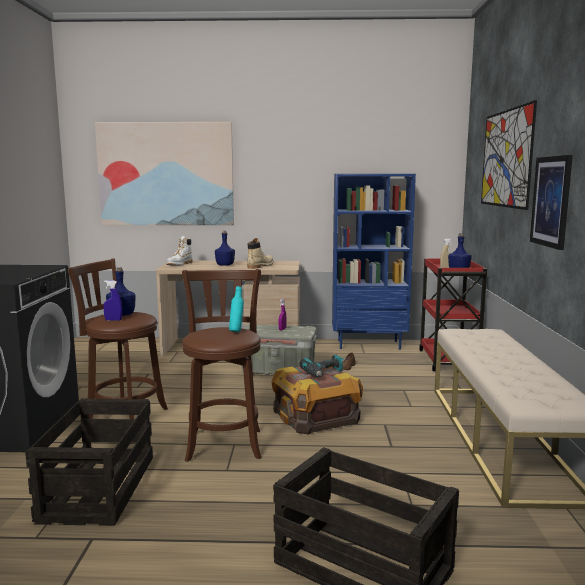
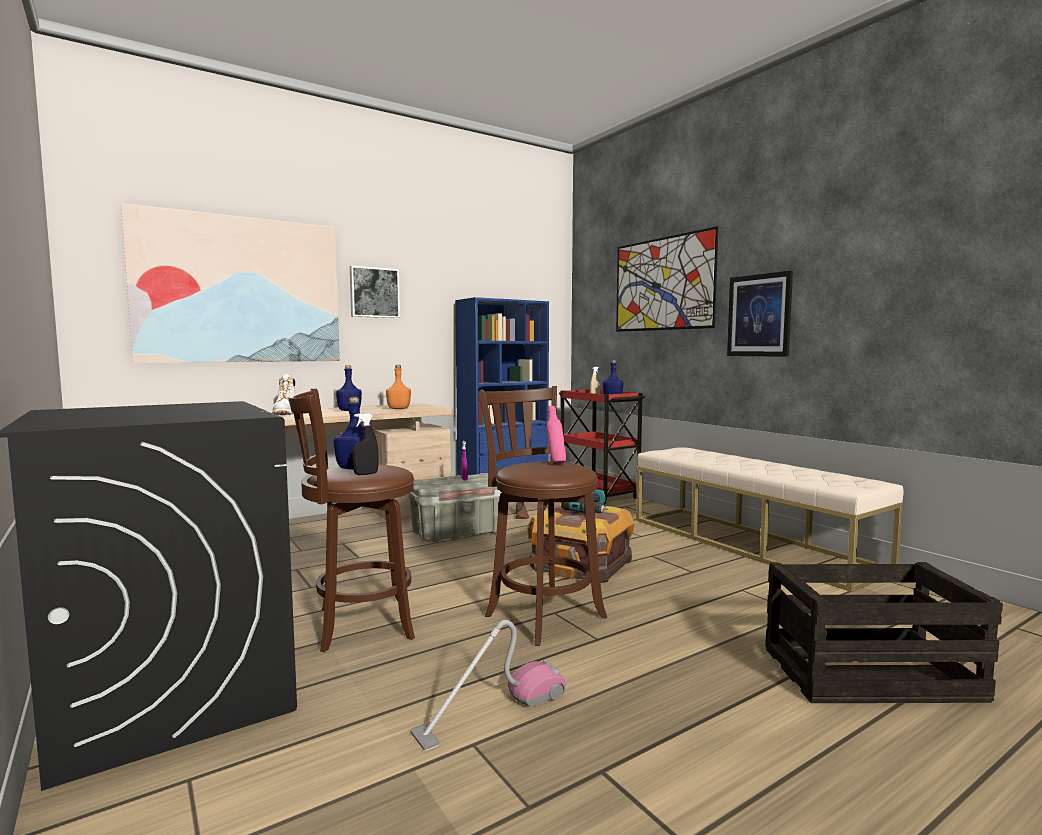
camera: 35 degrees left, 5 degrees down
crate [25,398,153,526] -> vacuum cleaner [410,620,566,751]
blue spray bottle [103,280,122,321] -> black spray bottle [352,413,379,475]
turquoise bottle [229,286,244,332] -> pink bottle [546,406,566,464]
beige boot [247,238,274,269] -> orange bottle [386,365,411,409]
none -> picture [350,266,400,318]

